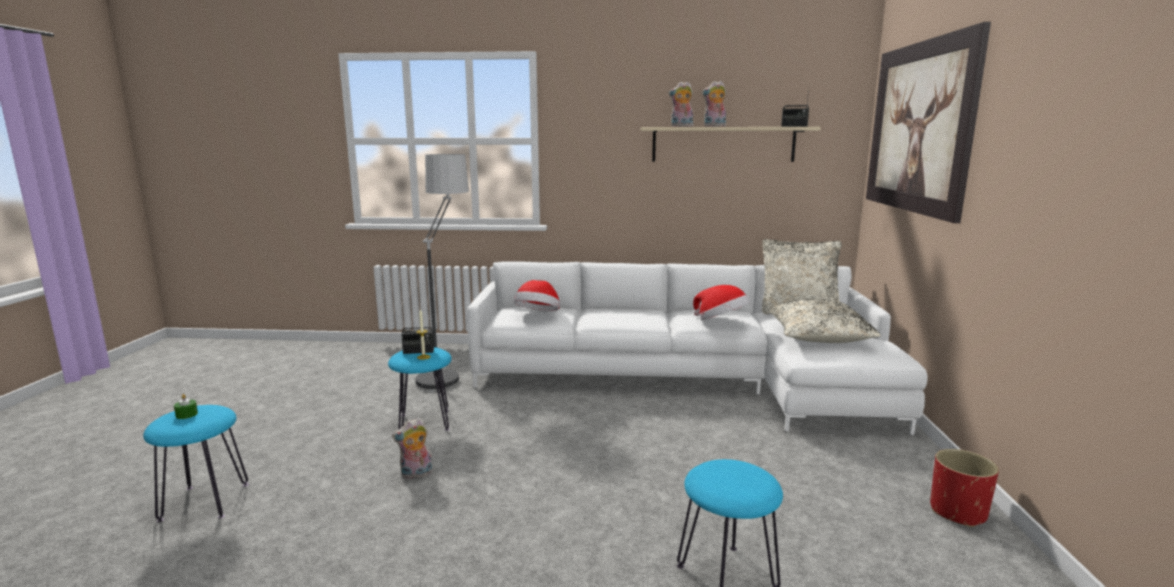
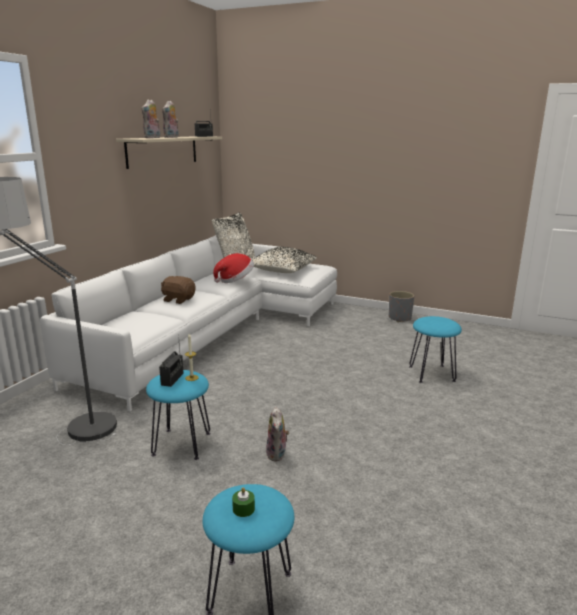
camera: 70 degrees left, 5 degrees up
hat [514,280,560,311] -> none
picture [866,22,991,223] -> none
red planter [930,449,999,527] -> grey planter [389,291,414,322]
none -> brown plush toy [161,276,195,304]

